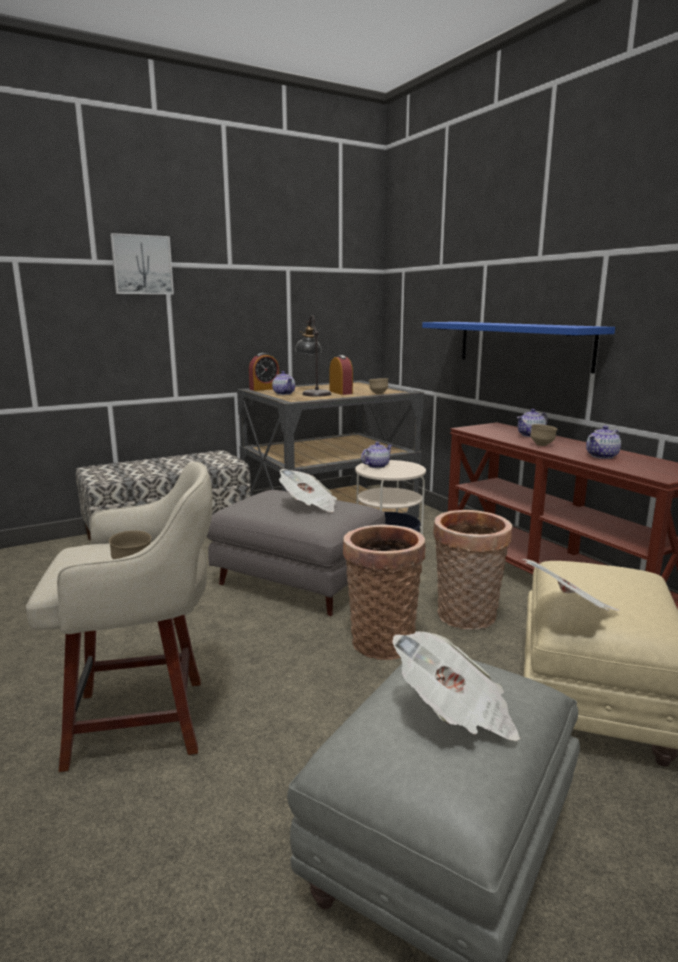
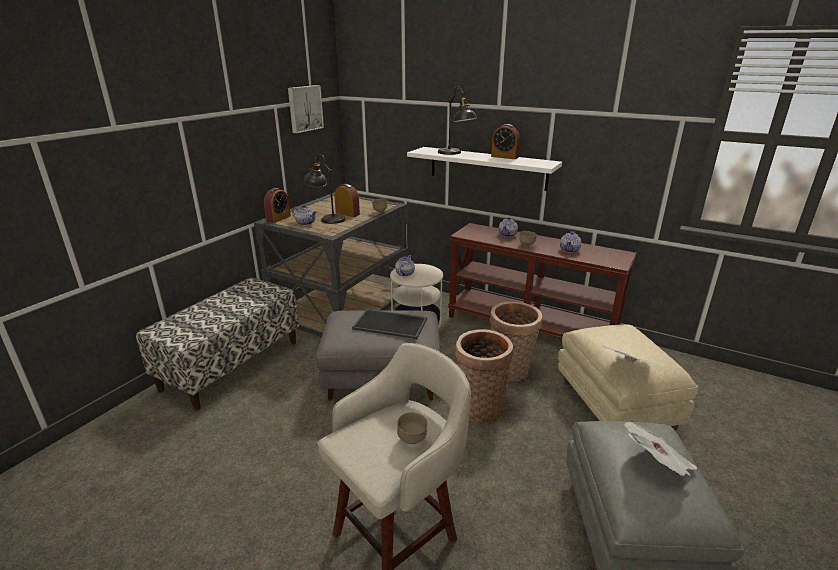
camera: 30 degrees left, 10 degrees up
picture [110,233,174,295] -> picture moved to [288,85,324,133]
newspaper [279,469,337,512] -> tray [352,309,427,339]
blue shelf [422,322,615,373] -> white shelf [407,147,562,191]
none -> grey table lamp [438,87,477,155]
none -> alarm clock [491,124,520,159]

